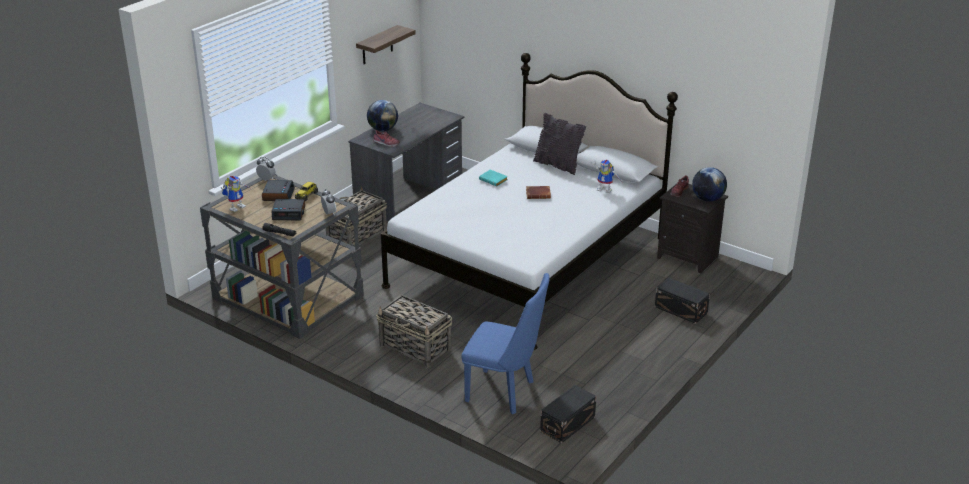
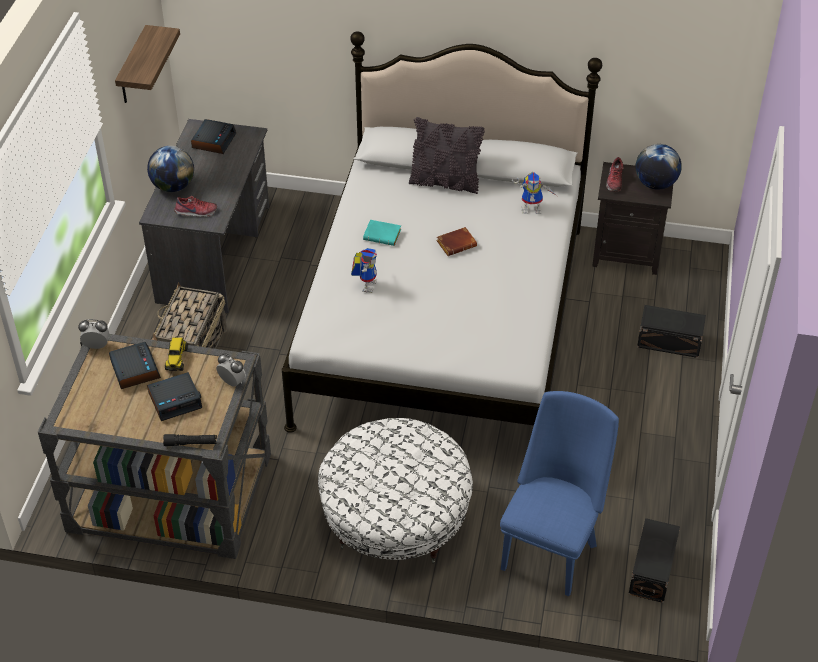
camera: 25 degrees left, 15 degrees up
toy robot [221,176,250,212] -> toy robot moved to [351,248,377,293]
basket [376,295,452,367] -> white ottoman [318,418,473,564]
blue chair [462,273,550,414] -> blue chair turned 60 degrees counterclockwise [500,391,619,596]
none -> alarm clock [191,119,236,154]

